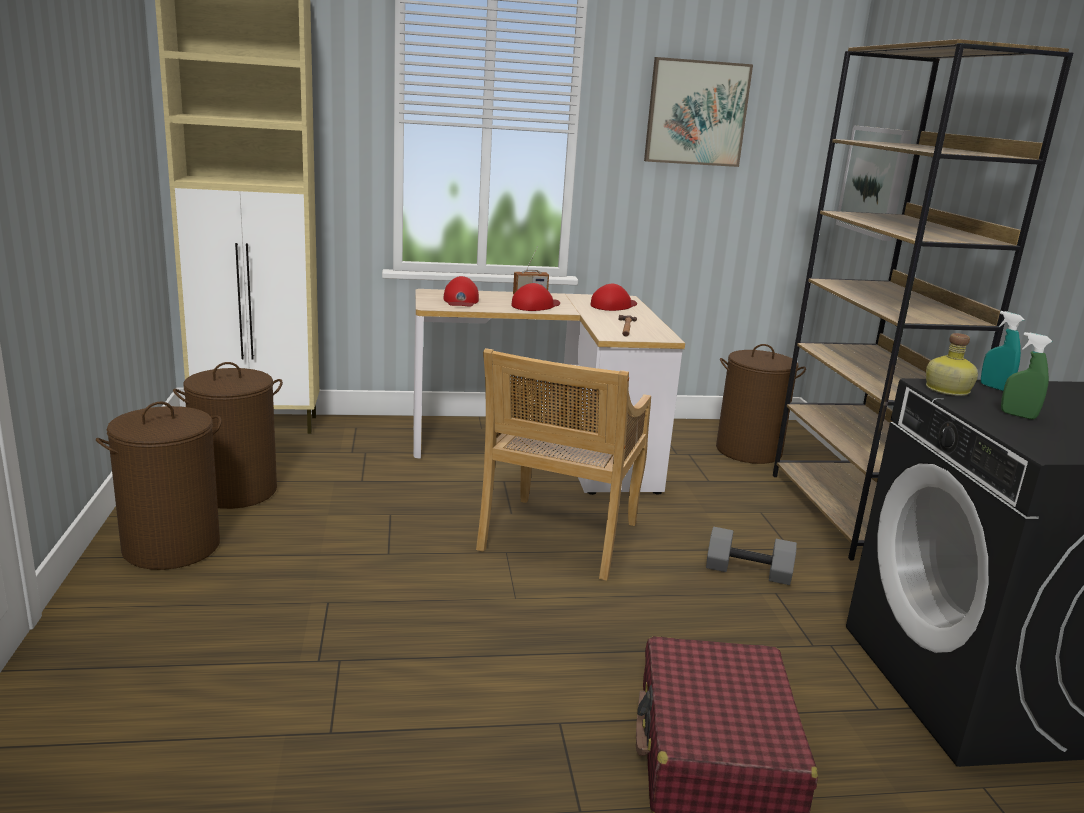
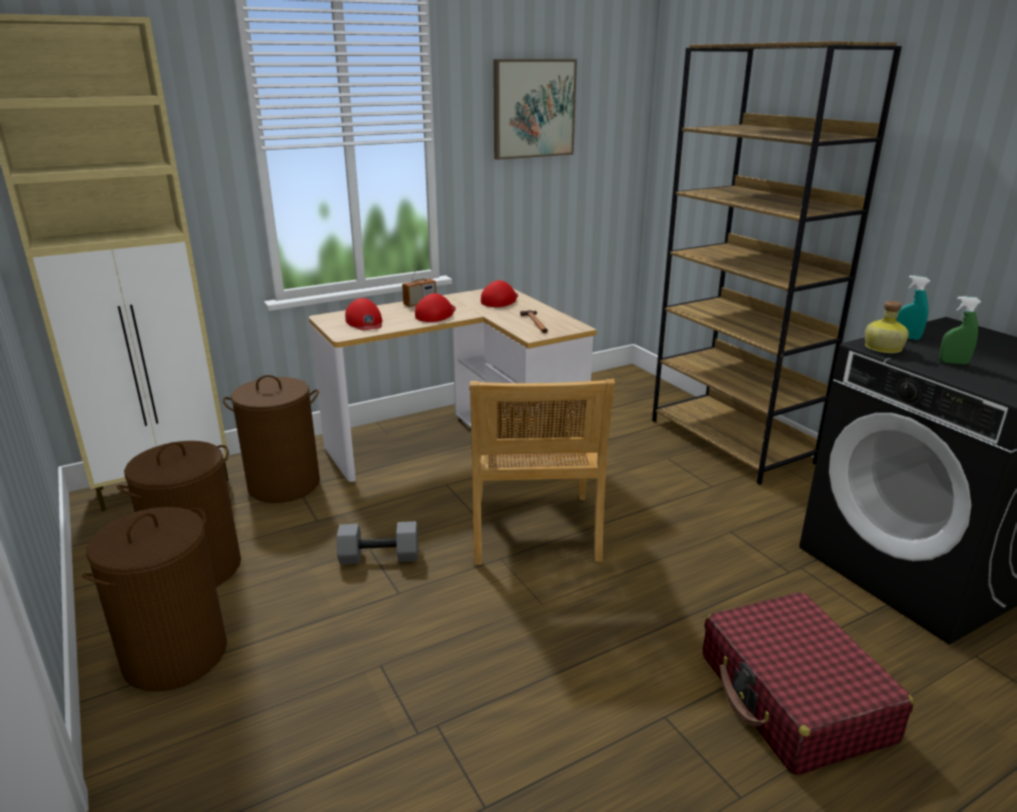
camera: 20 degrees left, 5 degrees up
grey dumbbell [706,527,797,585] -> grey dumbbell moved to [337,521,418,565]
brown laundry basket [716,344,806,464] -> brown laundry basket moved to [223,375,320,503]
picture [836,125,913,241] -> none

